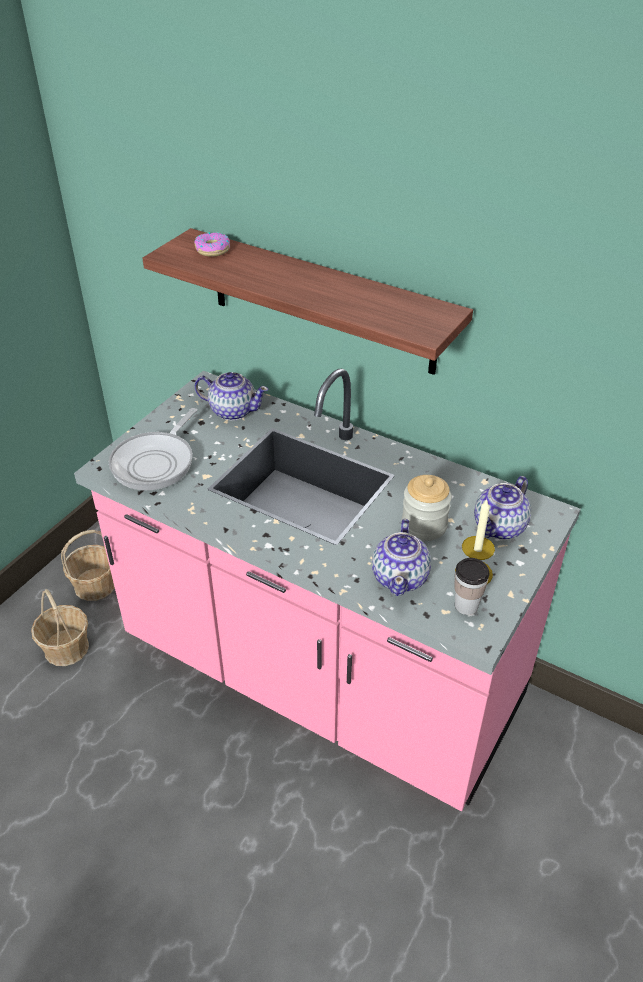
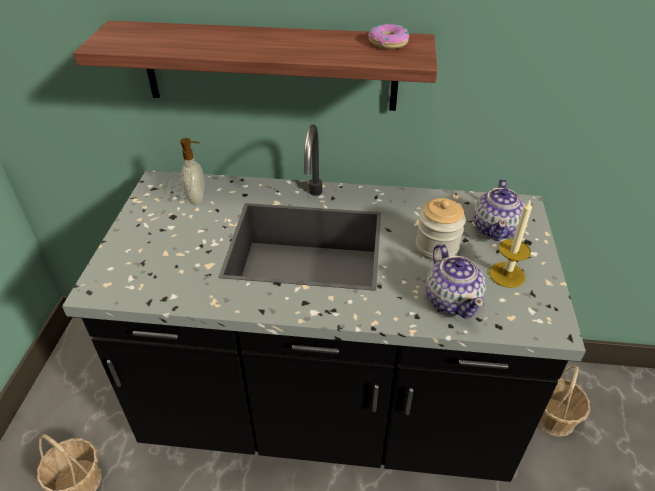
camera: 25 degrees left, 0 degrees up
basket [61,530,115,601] -> basket moved to [538,365,590,437]
pink counter [74,369,581,811] -> black counter [62,124,586,482]
frying pan [109,408,197,490] -> none
donut [194,232,230,257] -> donut moved to [368,24,409,49]
teapot [195,372,268,421] -> soap dispenser [180,138,205,204]
cup [454,558,489,615] -> none

